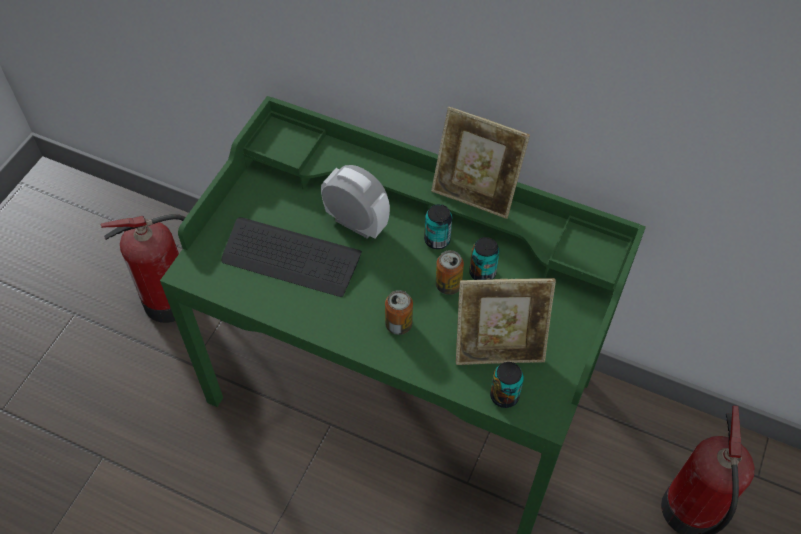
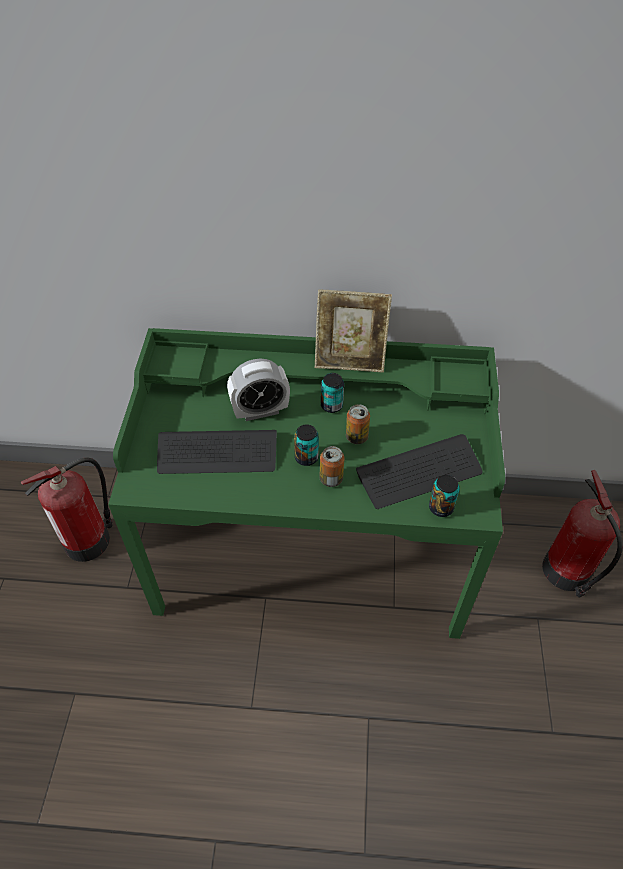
camera: 20 degrees left, 5 degrees down
alarm clock [321,165,390,238] -> alarm clock turned 150 degrees clockwise [227,359,290,421]
picture frame [456,278,556,365] -> keyboard [356,434,483,509]
can [469,237,500,280] -> can moved to [294,424,319,466]

